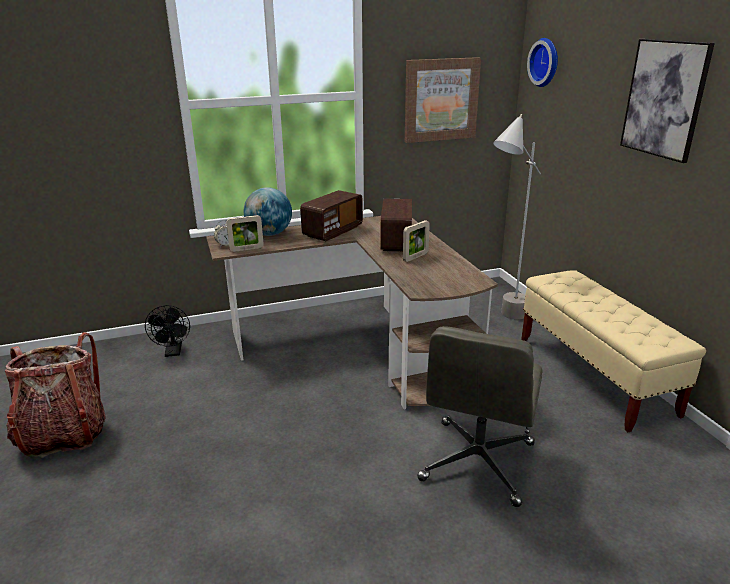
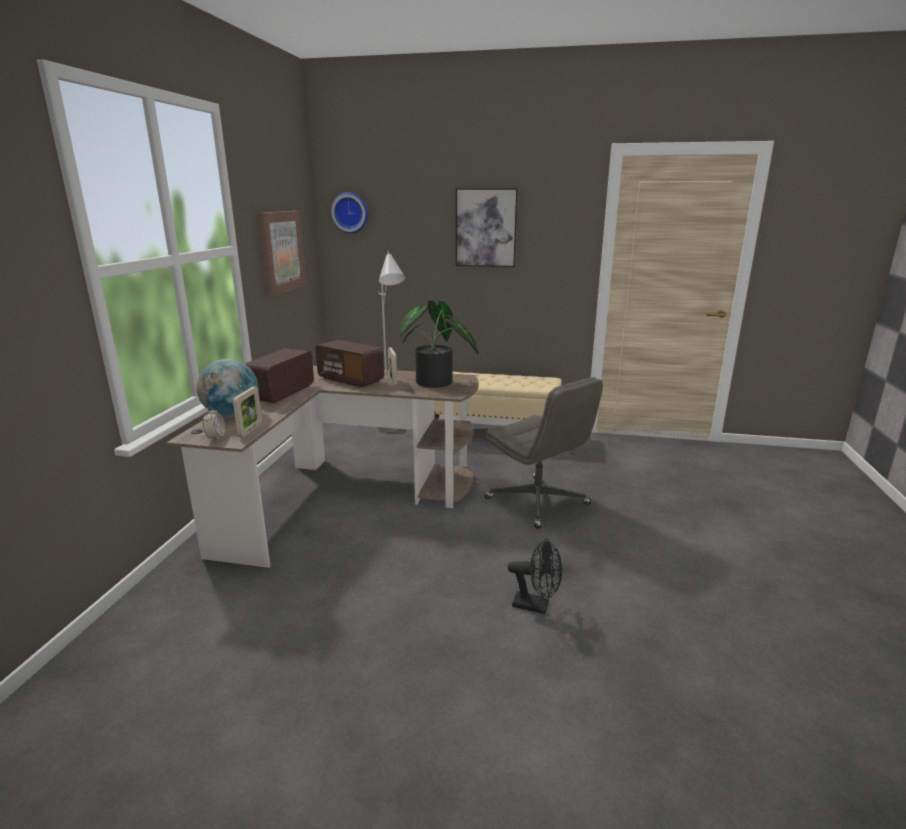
camera: 60 degrees left, 5 degrees down
backpack [5,332,106,460] -> none
black fan [145,305,190,357] -> black fan moved to [508,539,562,614]
radio [300,190,363,241] -> radio turned 135 degrees counterclockwise [245,349,314,403]
none -> potted plant [400,300,479,388]

